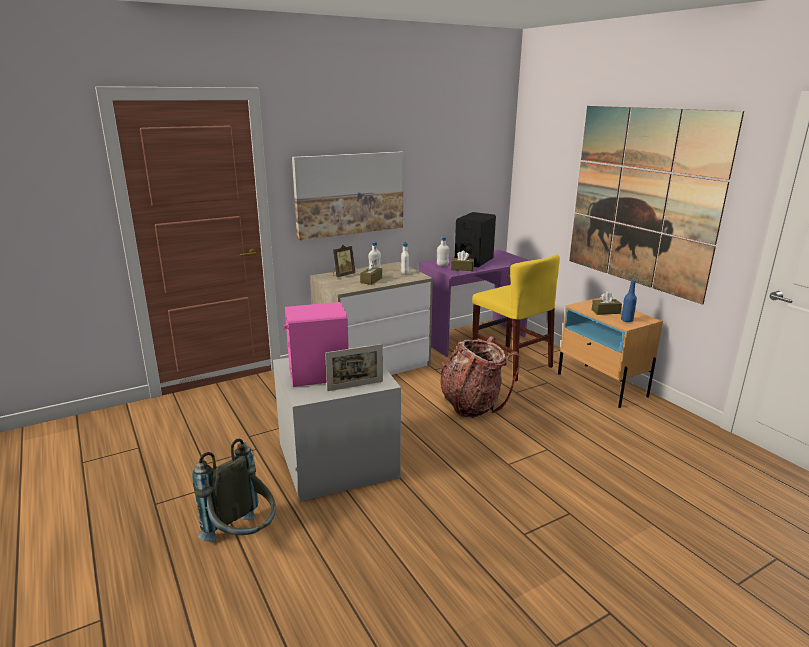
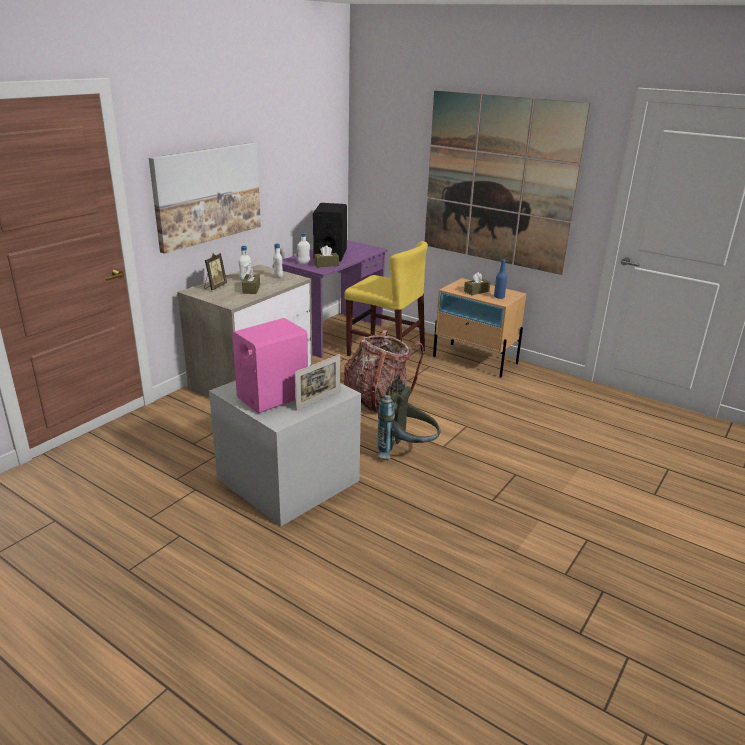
camera: 25 degrees left, 5 degrees up
grey backpack [192,439,276,542] -> grey backpack moved to [376,374,441,459]

